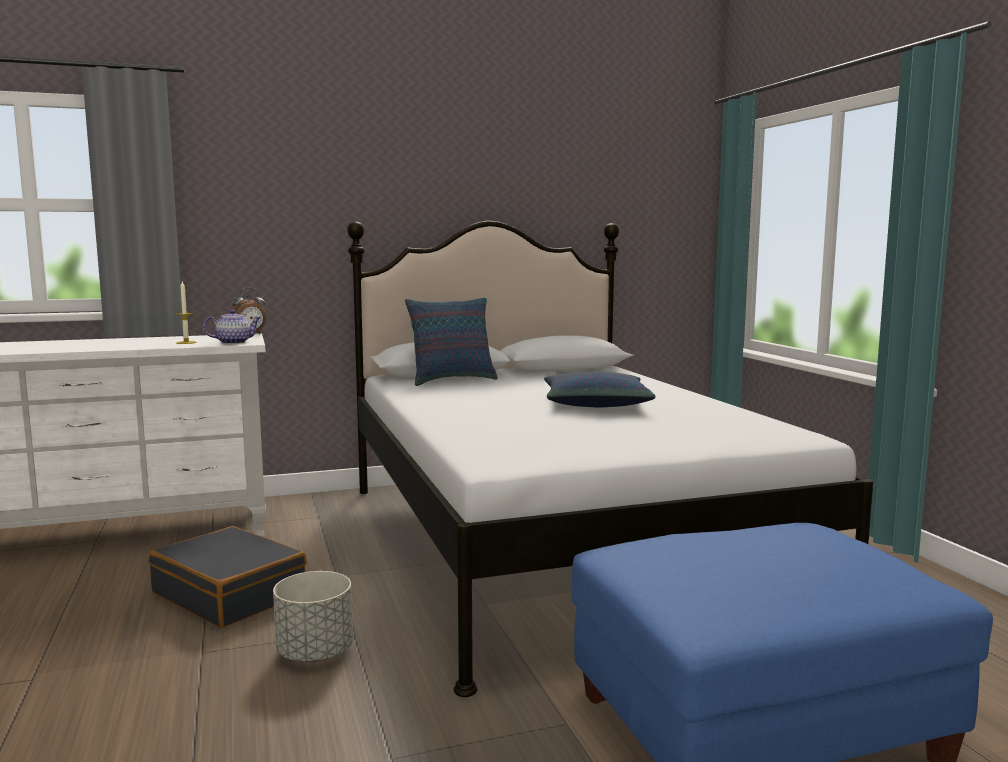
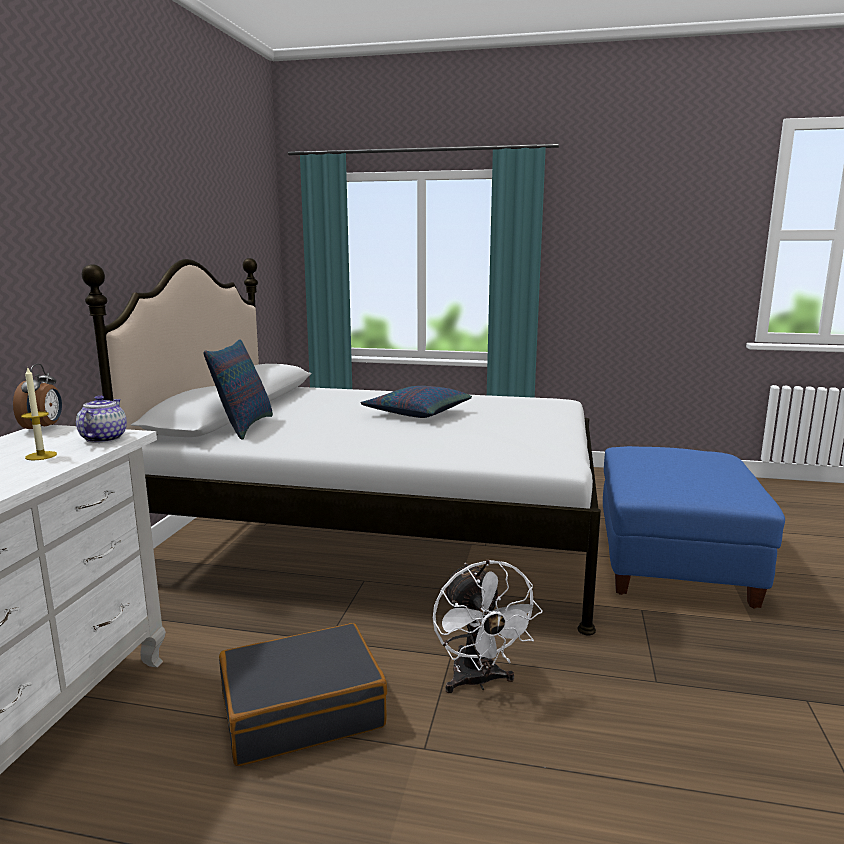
camera: 60 degrees left, 5 degrees up
grey planter [273,571,353,662] -> white fan [433,560,543,693]

